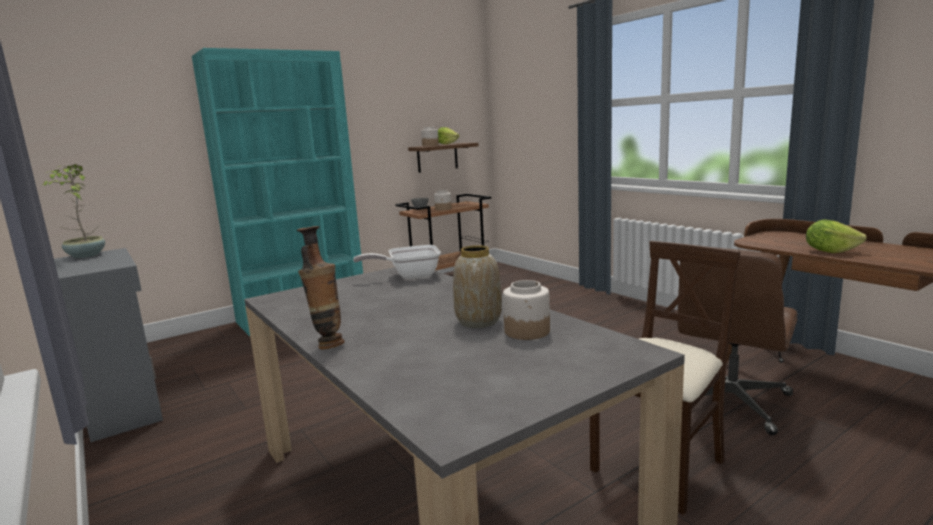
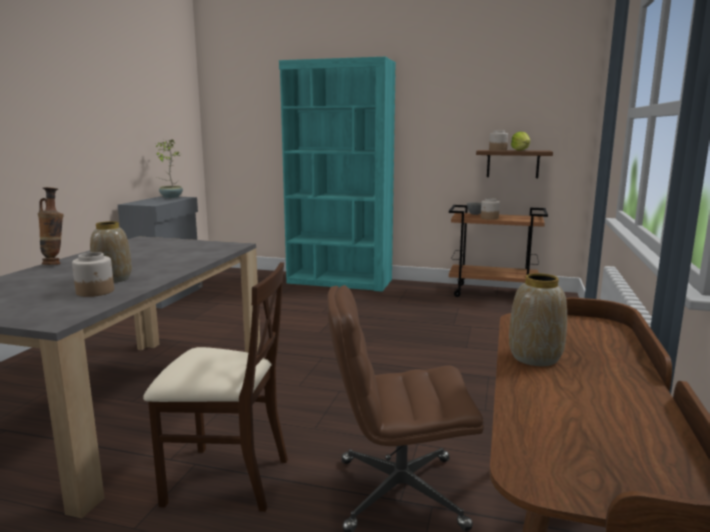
camera: 50 degrees right, 0 degrees up
frying pan [353,245,441,279] -> none
lettuce [806,219,867,253] -> vase [509,273,567,366]

